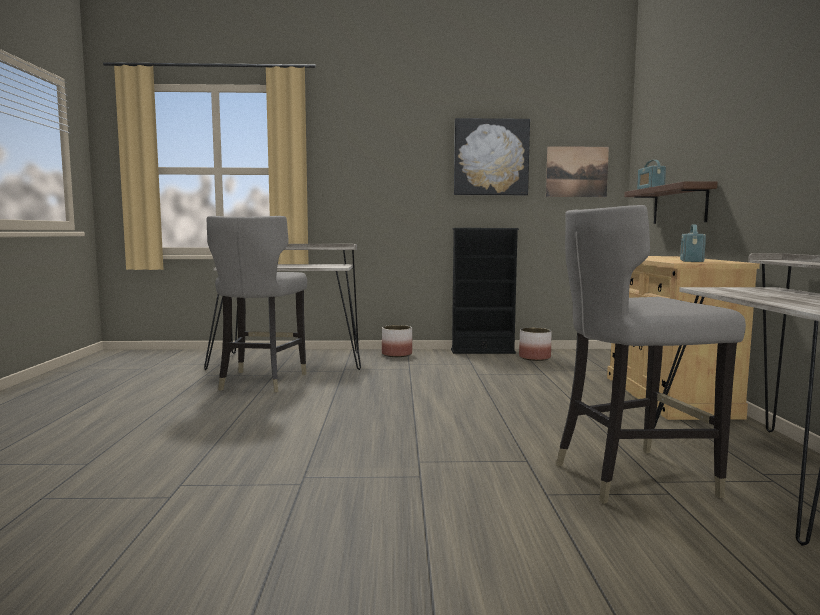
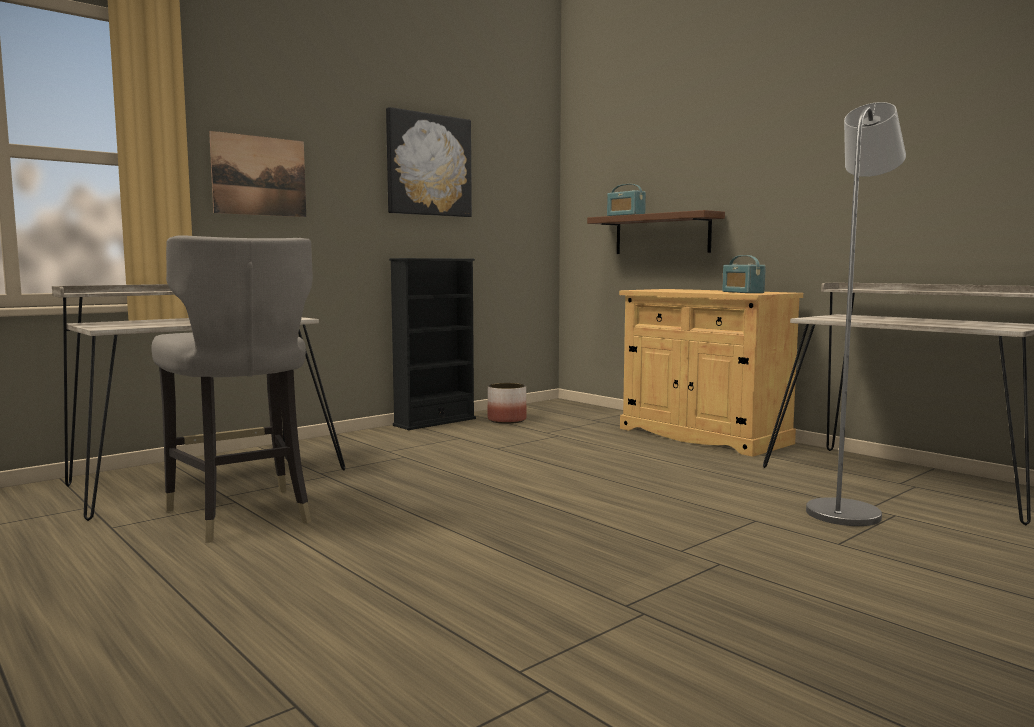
camera: 40 degrees left, 0 degrees up
planter [382,325,412,357] -> none
picture [546,146,609,197] -> picture moved to [209,131,306,217]
grey stool [556,205,746,504] -> grey floor lamp [806,102,906,526]

